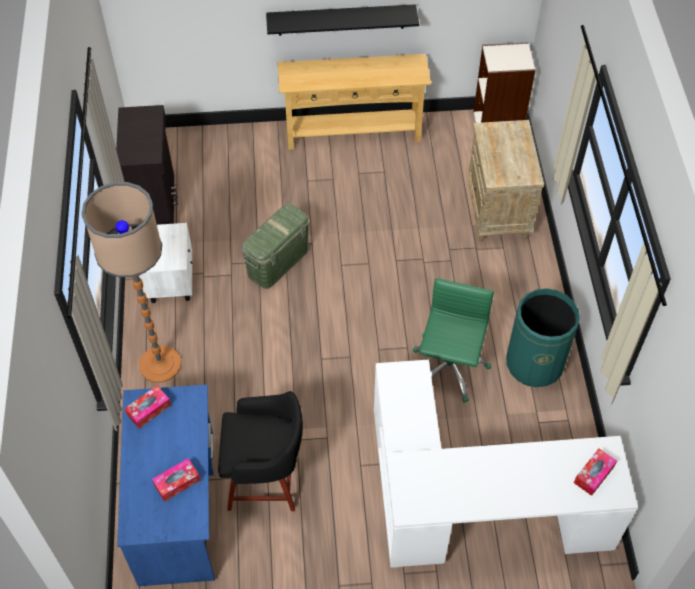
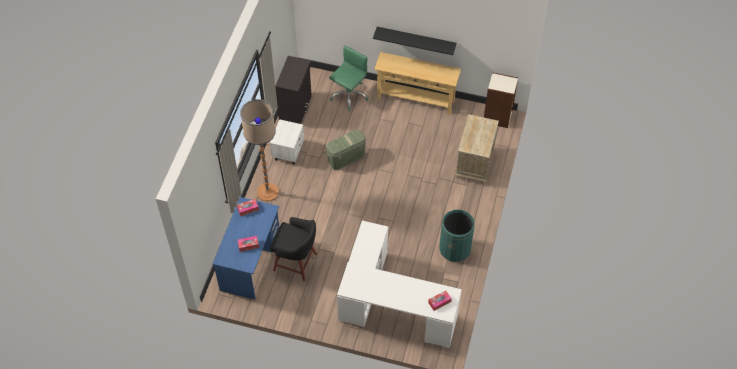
camera: 20 degrees right, 0 degrees up
green office chair [413,278,494,403] -> green office chair moved to [329,45,369,111]

